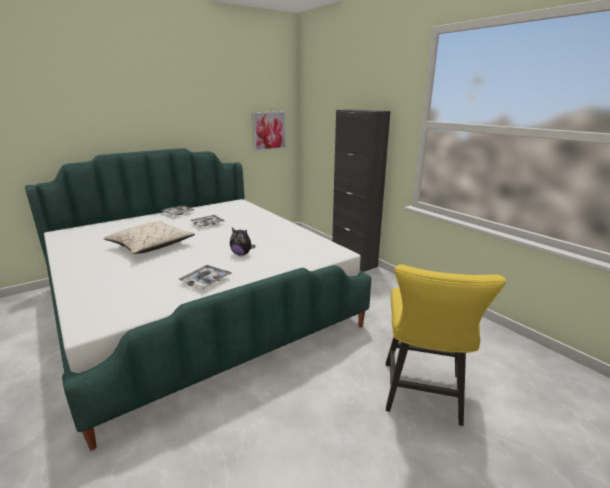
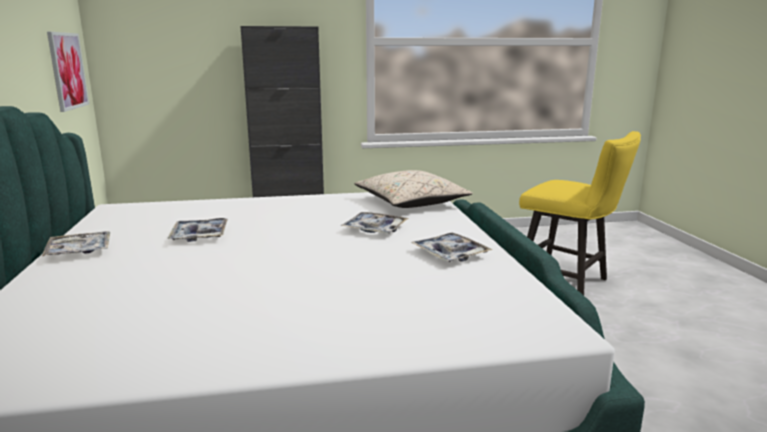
camera: 65 degrees left, 5 degrees down
beige pillow [103,221,195,254] -> beige pillow moved to [354,170,473,208]
plush toy [230,228,255,256] -> tray [341,212,408,234]

